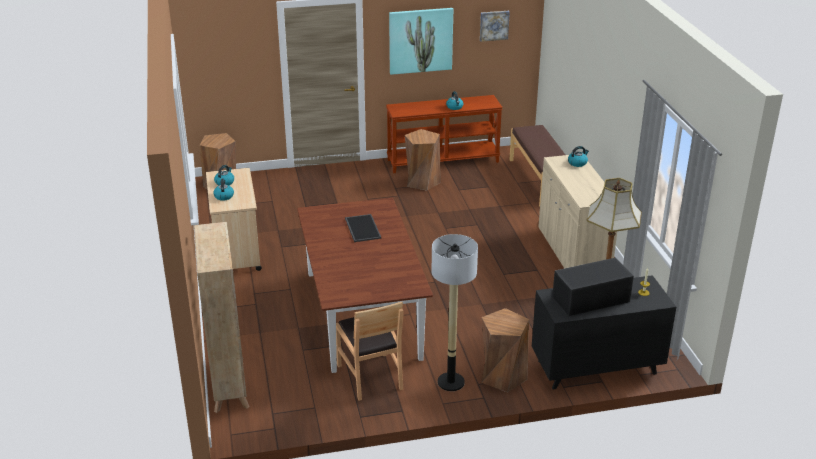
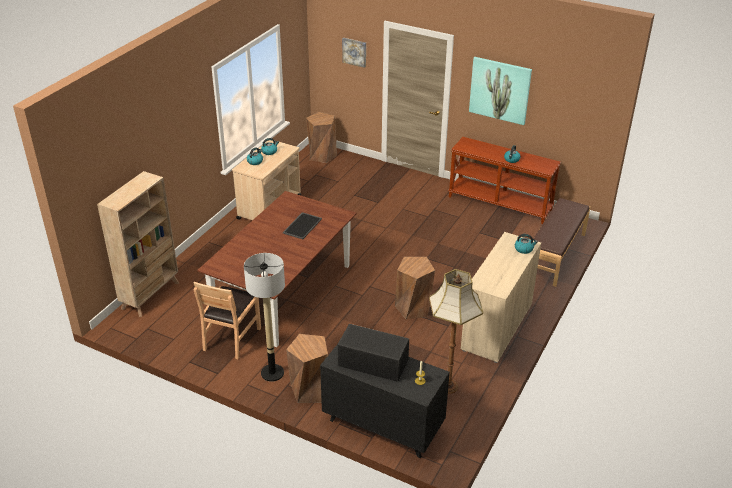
camera: 40 degrees right, 5 degrees up
brown stool [405,129,441,191] -> brown stool moved to [395,257,435,319]
picture [480,11,510,42] -> picture moved to [342,38,366,68]

